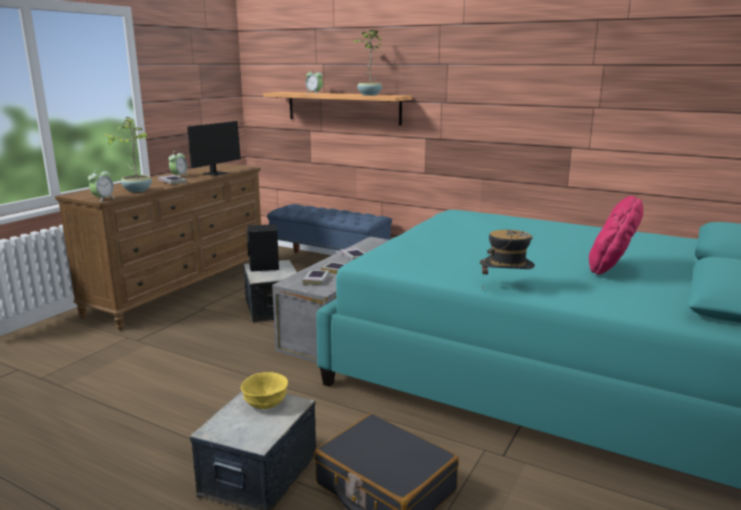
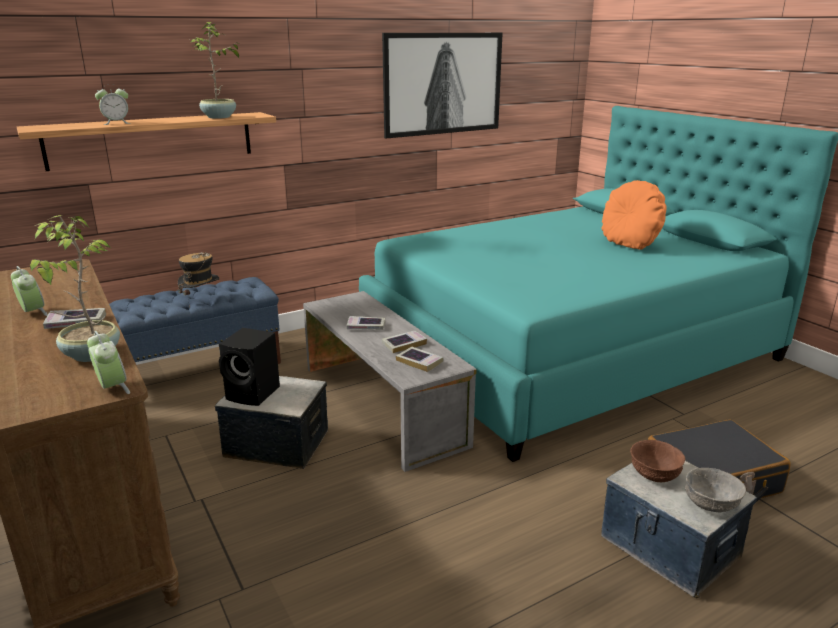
camera: 60 degrees left, 5 degrees up
monitor [187,121,248,176] -> none
yellow bowl [241,372,288,409] -> brown bowl [630,440,685,482]
hat [480,230,535,288] -> hat moved to [178,252,219,308]
pink pillow [589,196,643,275] -> orange pillow [601,180,667,250]
none -> picture [382,33,503,138]
none -> grey bowl [685,468,746,513]

